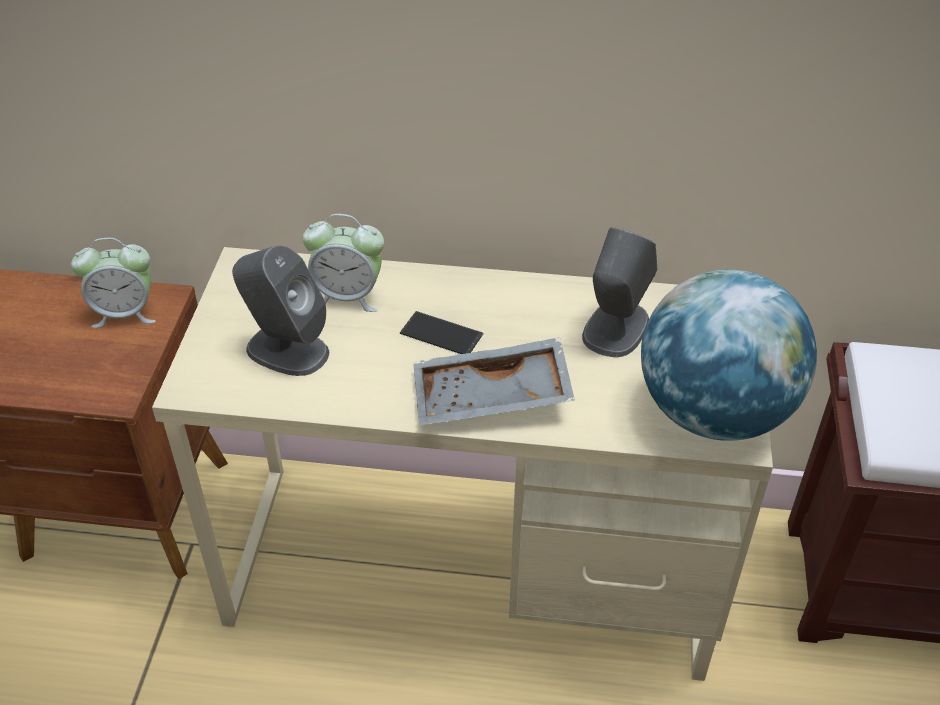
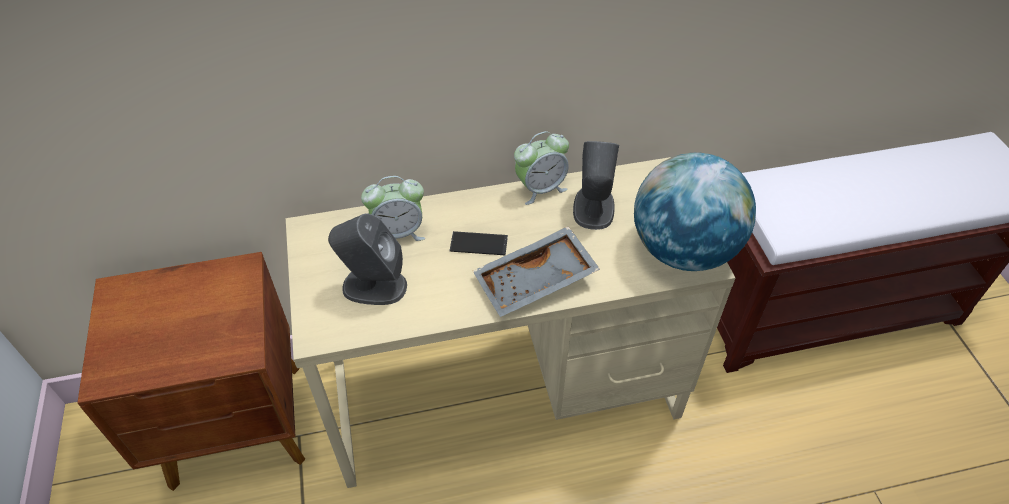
camera: 20 degrees left, 5 degrees up
alarm clock [71,238,156,328] -> alarm clock moved to [514,131,569,205]

